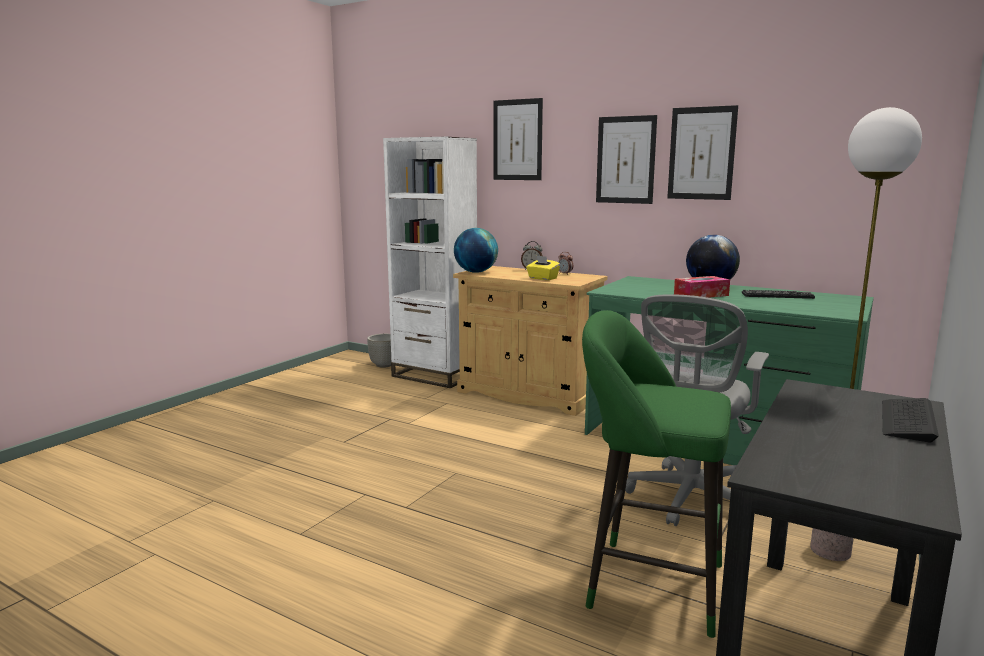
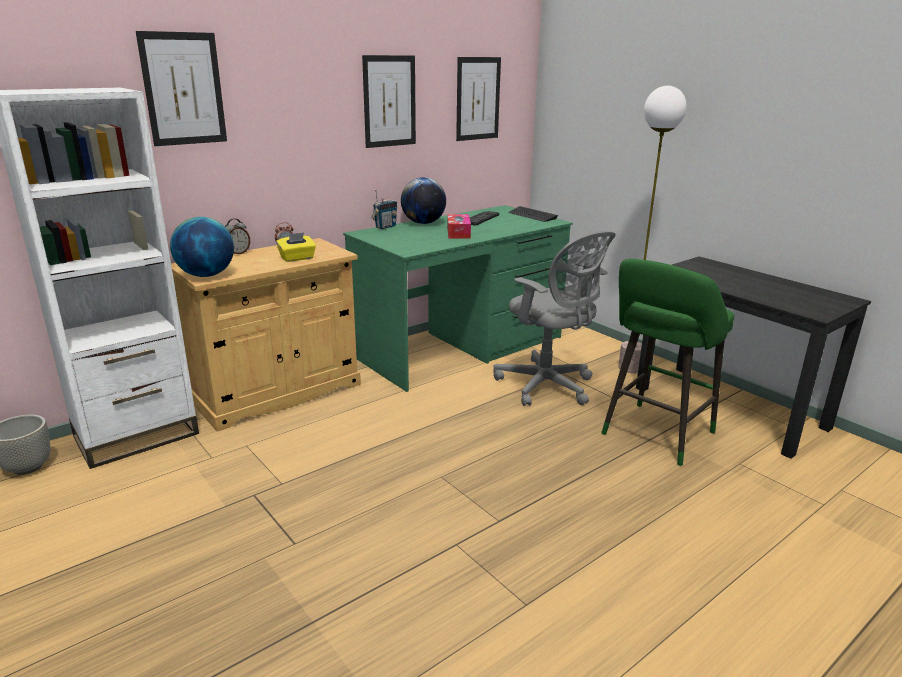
camera: 70 degrees left, 10 degrees up
picture [596,115,657,204] -> picture moved to [456,57,501,141]
keyboard [882,398,939,443] -> keyboard moved to [509,206,558,222]
none -> radio [371,189,397,229]

